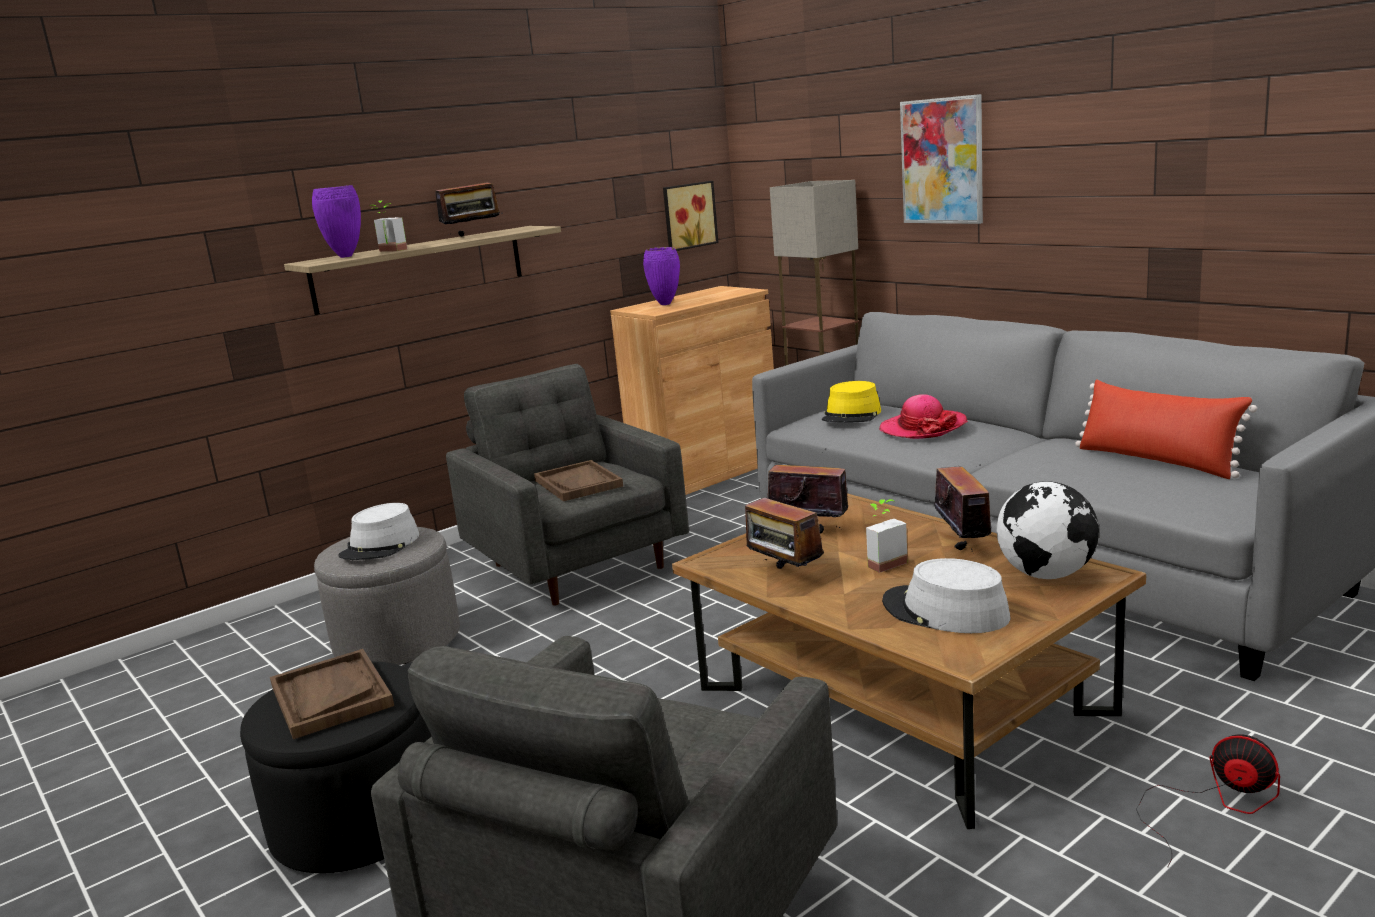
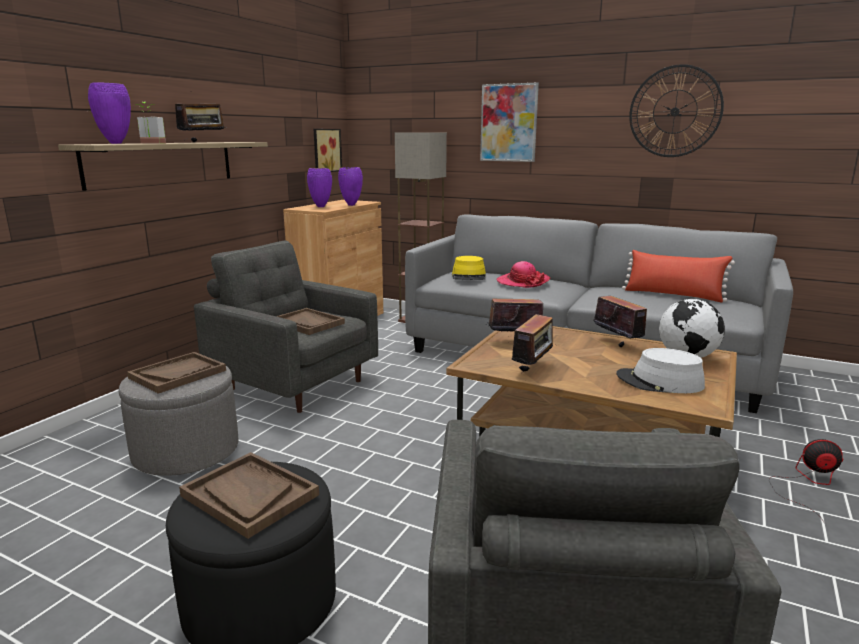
camera: 25 degrees left, 0 degrees up
grey hat [339,503,419,560] -> brown tray [127,352,226,394]
radio [745,488,824,569] -> radio turned 90 degrees counterclockwise [512,314,553,372]
potted plant [866,499,908,573] -> none
none -> purple vase [338,167,363,206]
none -> wall clock [629,64,724,157]

